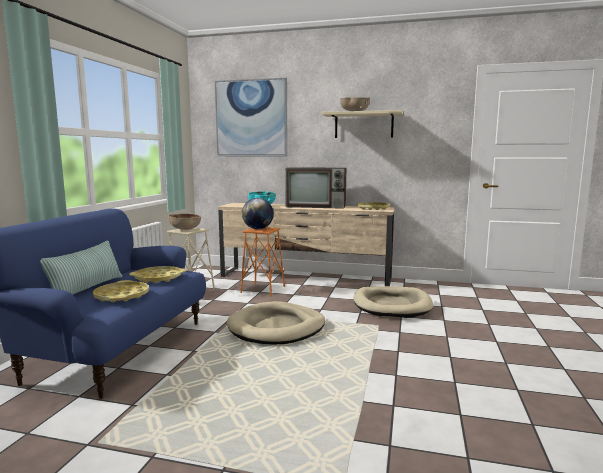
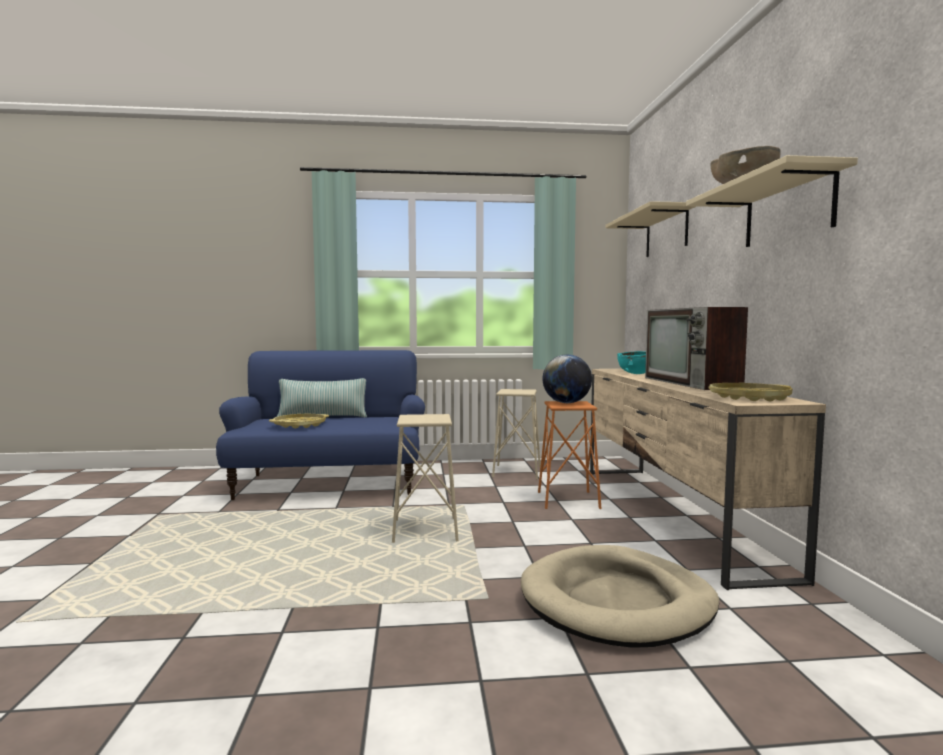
camera: 70 degrees right, 5 degrees down
yellow tray [129,266,186,283] -> none
brown bowl [168,214,201,230] -> none
picture [215,78,288,156] -> beige shelf [605,201,696,257]
beige dog bed [227,301,325,344] -> beige stool [392,414,459,543]

